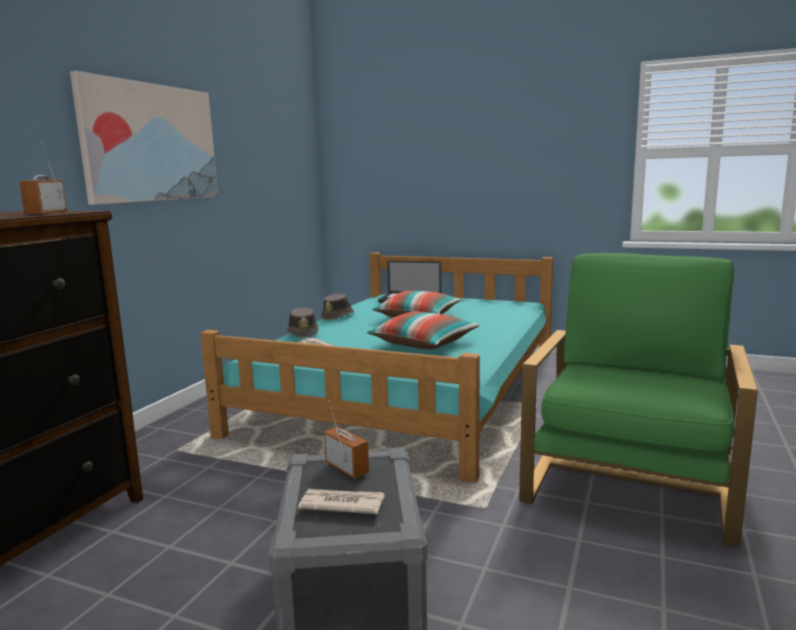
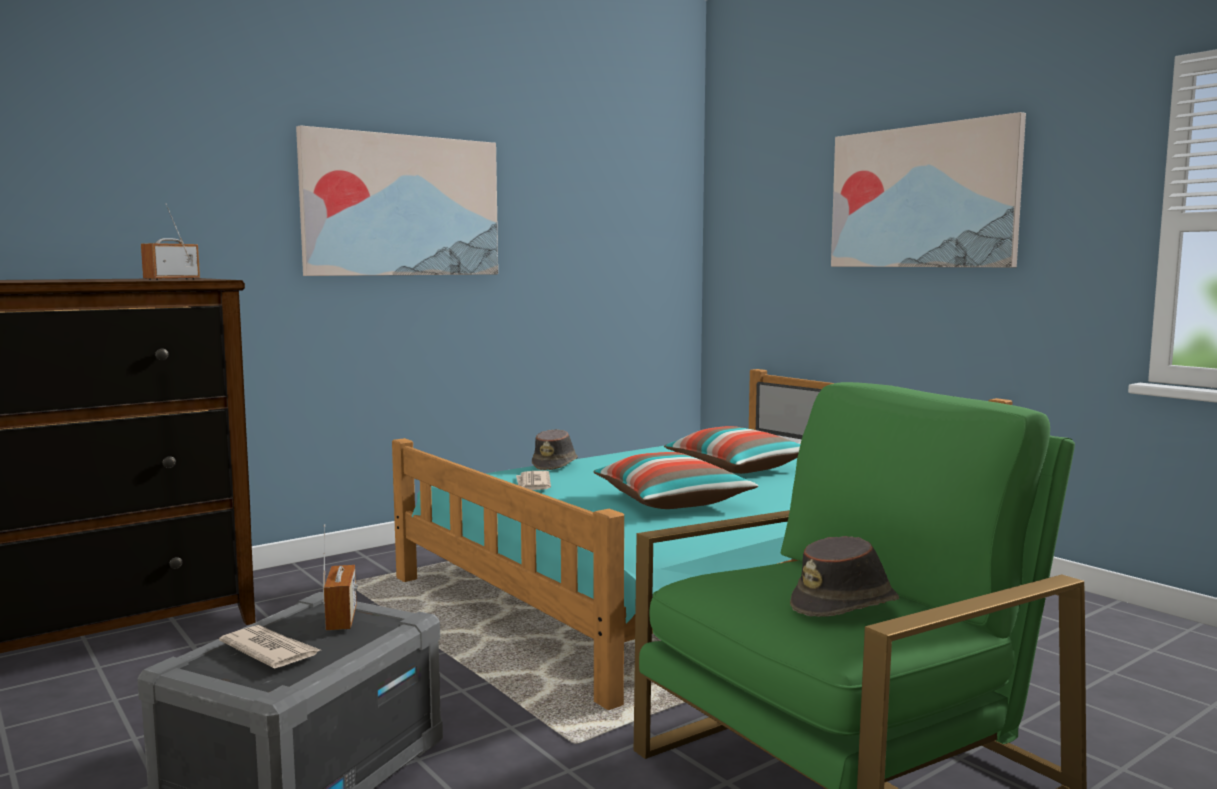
camera: 30 degrees right, 5 degrees down
brown hat [321,293,354,320] -> brown hat moved to [790,536,899,617]
none -> picture [831,112,1026,267]

